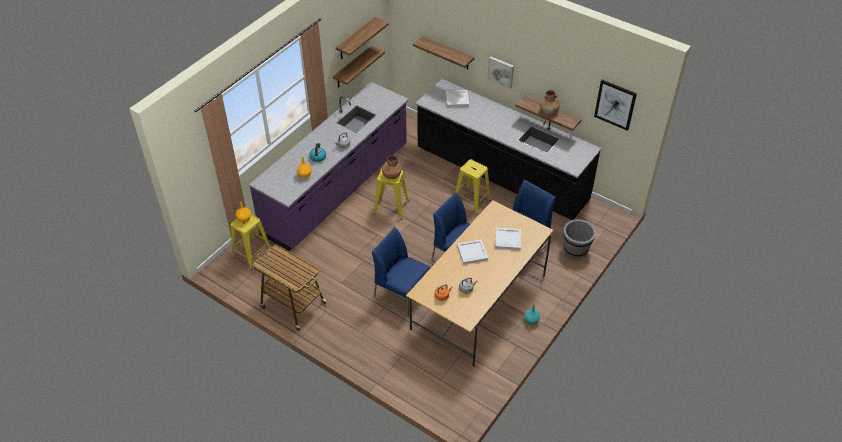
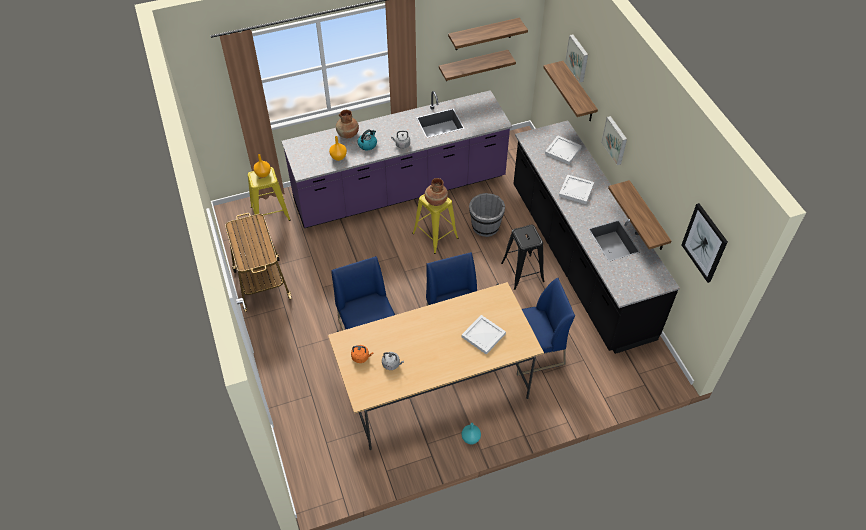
camera: 35 degrees right, 5 degrees up
yellow stool [455,159,491,215] -> black stool [501,225,545,290]
white tray [457,239,488,265] -> white tray moved to [559,174,594,204]
brown vase [540,90,560,115] -> brown vase moved to [336,110,359,138]
grey bucket [563,219,596,258] -> grey bucket moved to [469,193,505,237]
none -> picture [565,34,588,82]

